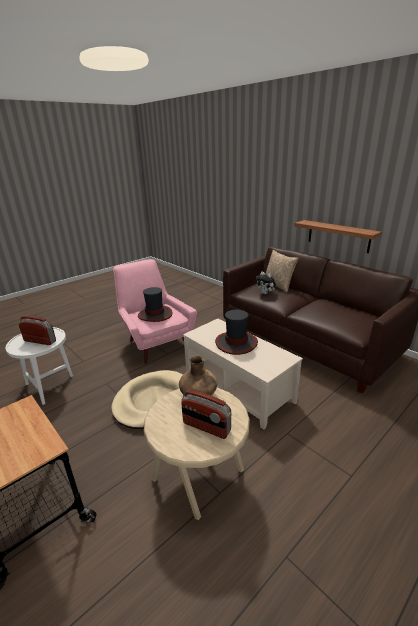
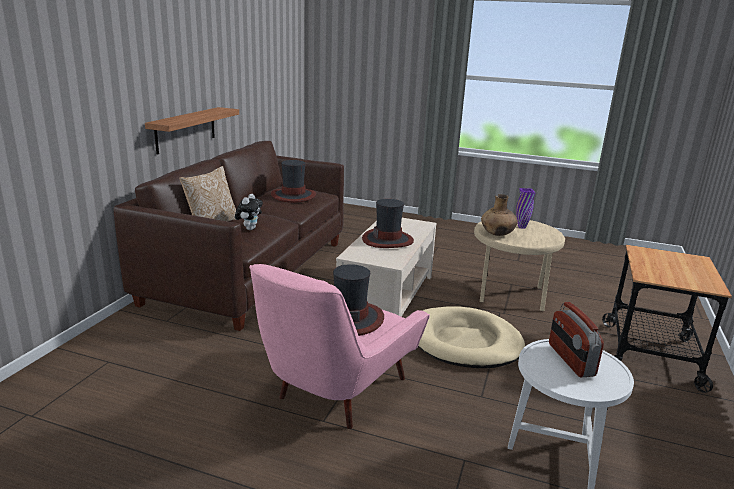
camera: 120 degrees left, 5 degrees down
radio [181,389,232,439] -> purple vase [516,188,535,229]
none -> hat [271,160,316,203]

